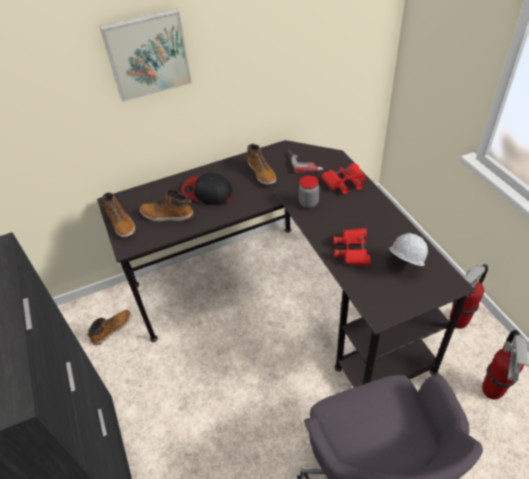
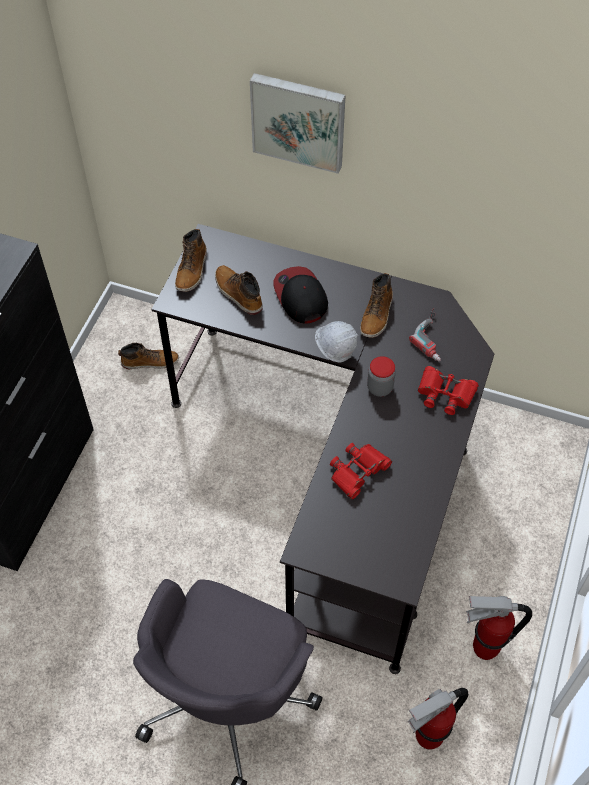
camera: 40 degrees right, 10 degrees up
white hard hat [389,233,428,266] -> white hard hat moved to [315,321,358,362]

